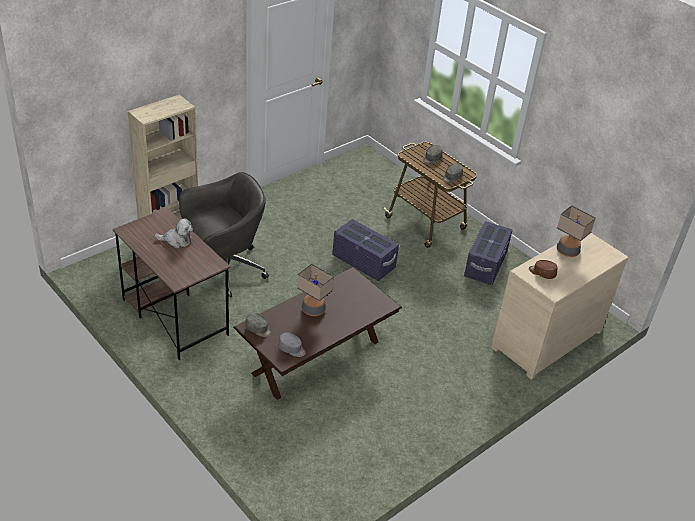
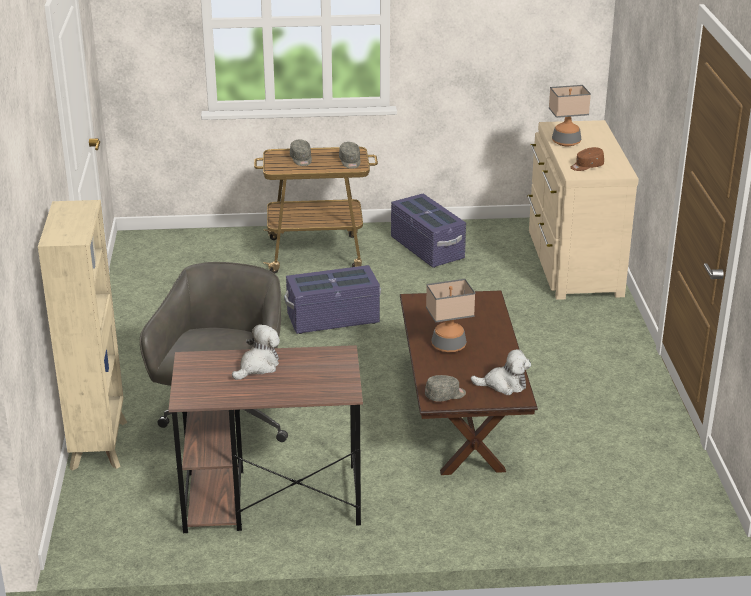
camera: 50 degrees left, 10 degrees down
grey cap [278,333,306,357] -> plush toy [471,349,531,395]

